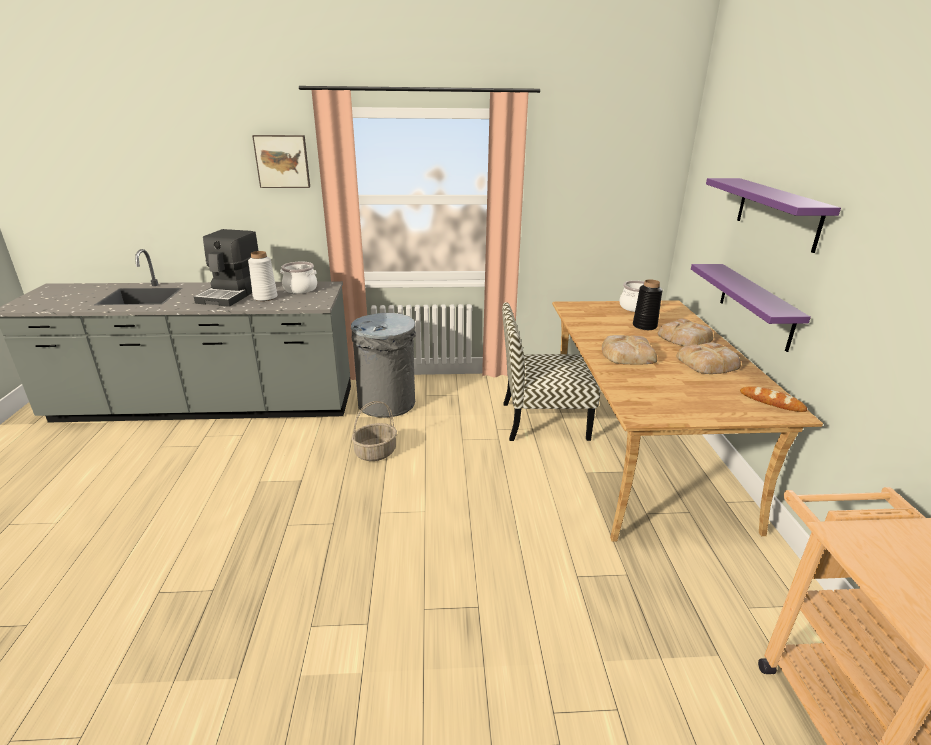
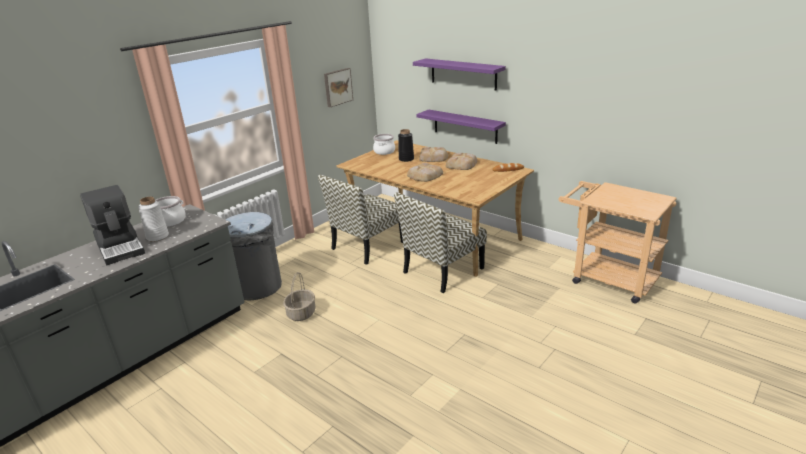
camera: 45 degrees left, 0 degrees up
picture [252,135,310,188] -> picture moved to [324,68,353,107]
none -> chair [394,192,487,293]

